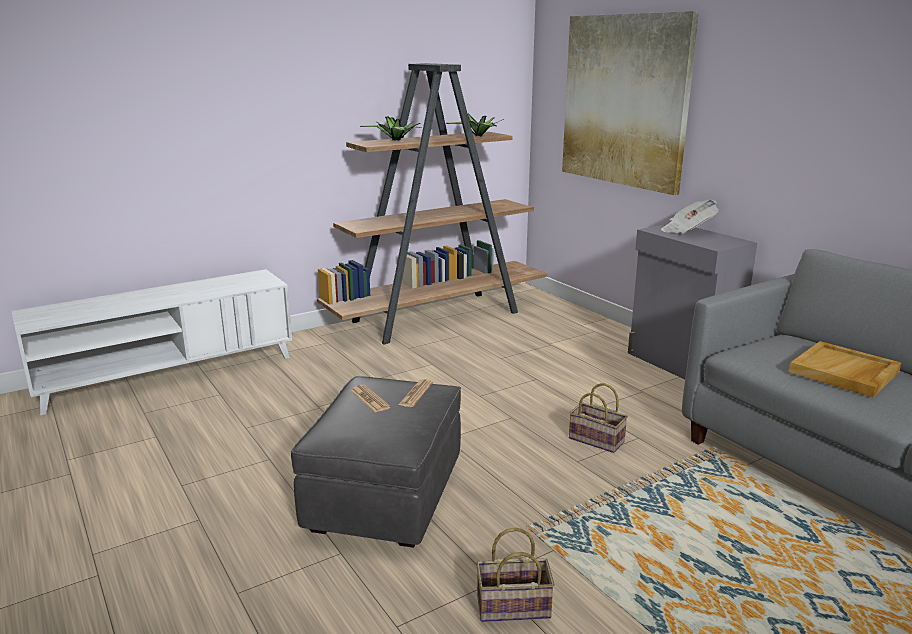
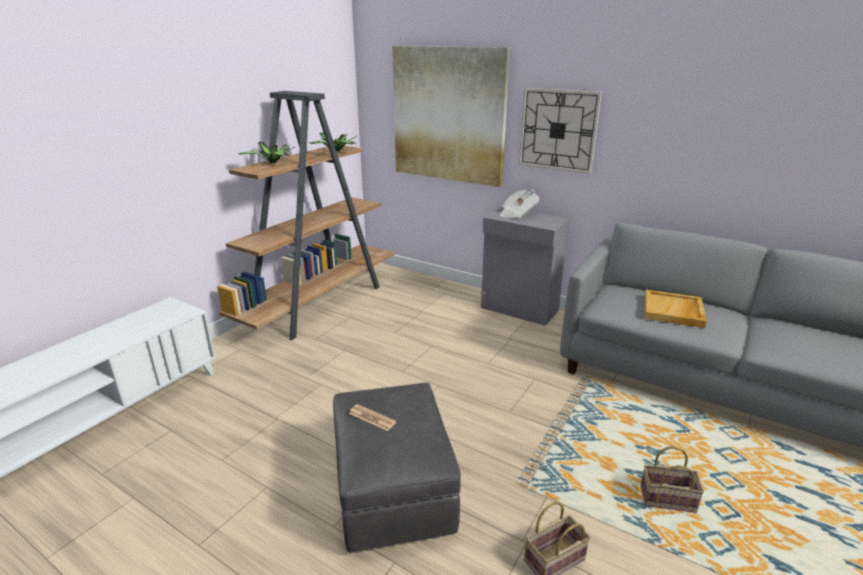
camera: 25 degrees left, 5 degrees up
newspaper [398,379,433,407] -> none
basket [569,383,628,453] -> basket moved to [640,446,704,513]
none -> wall clock [519,88,602,174]

